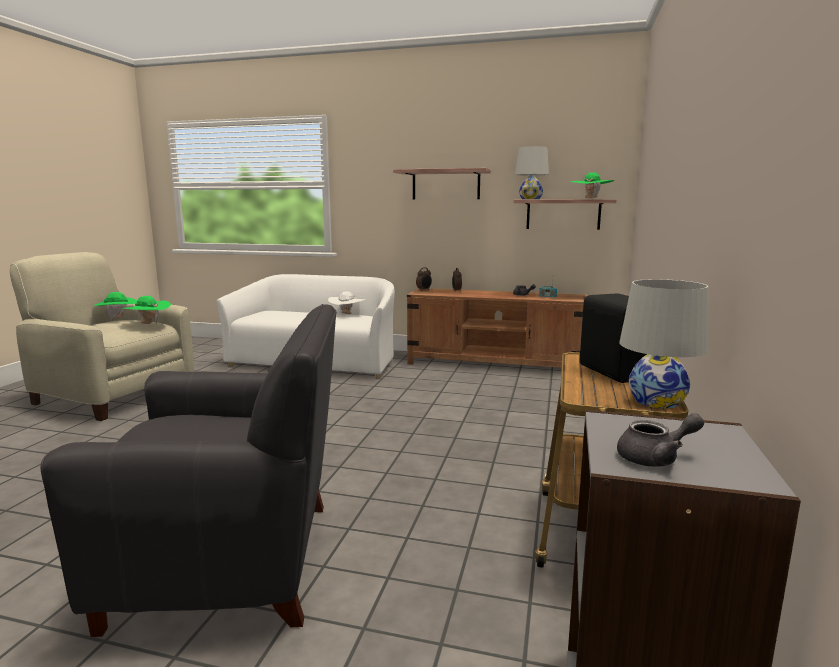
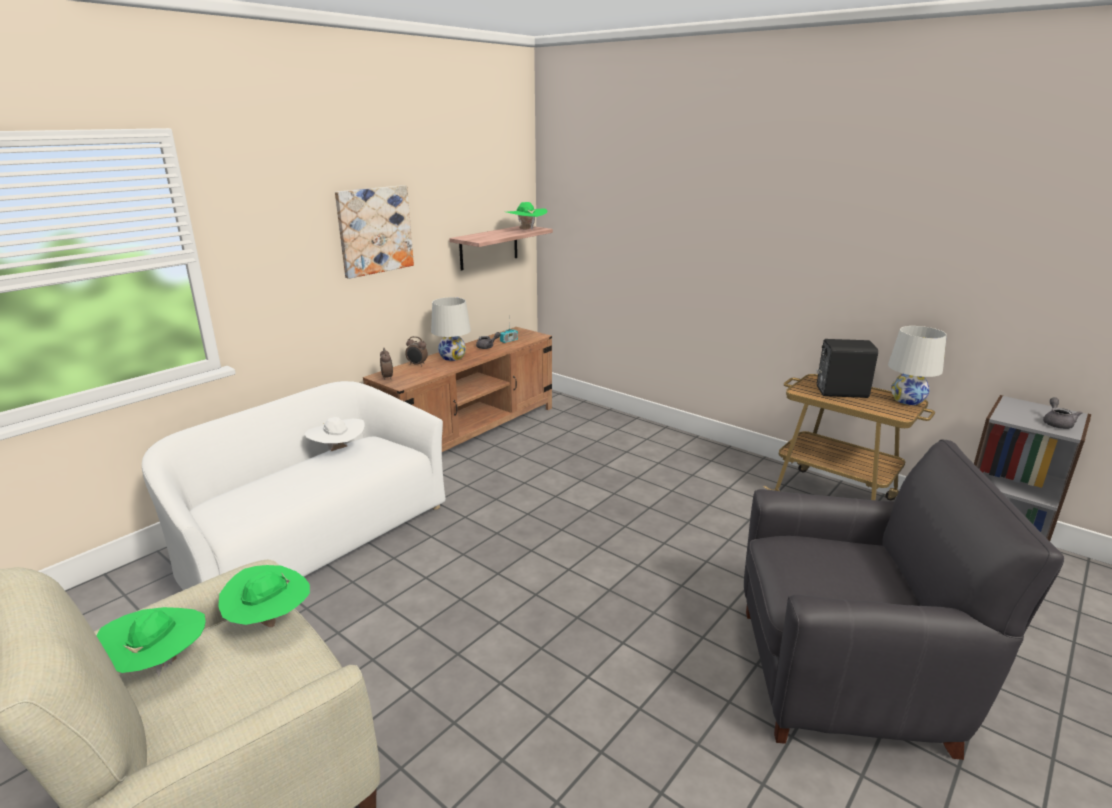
camera: 65 degrees left, 10 degrees up
black armchair [41,304,336,637] -> black armchair turned 75 degrees clockwise [744,439,1064,760]
shelf [393,168,491,199] -> picture [335,185,414,279]
white table lamp [515,146,549,199] -> white table lamp moved to [431,297,471,361]

